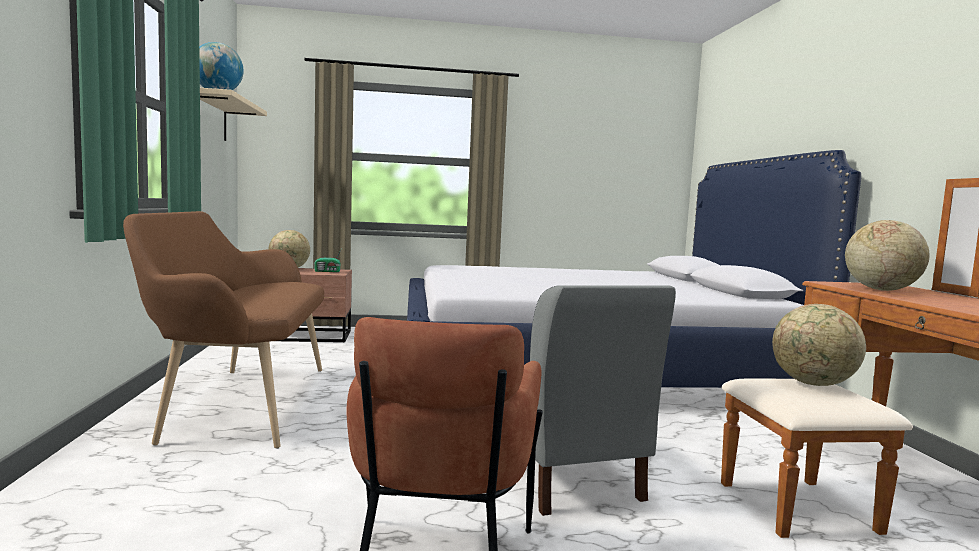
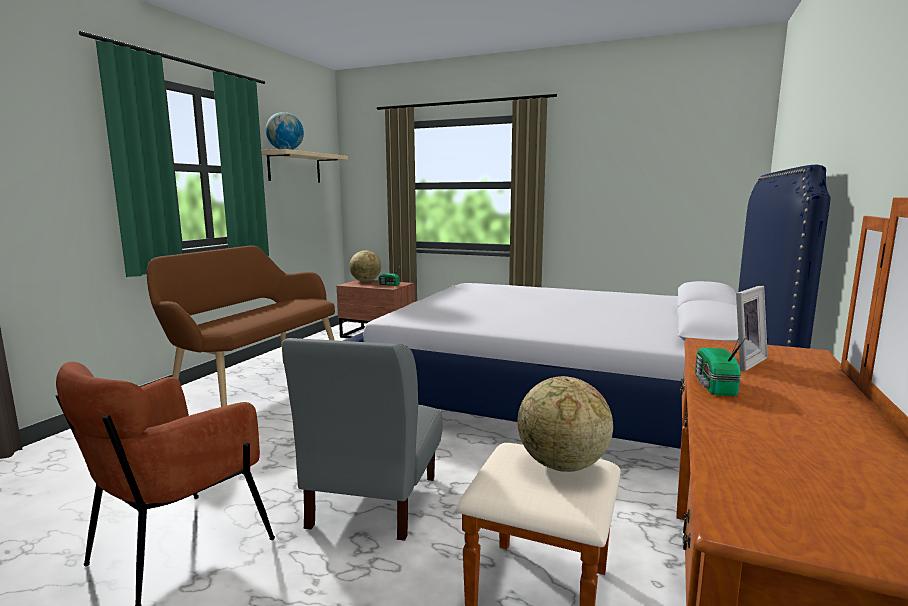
camera: 30 degrees right, 5 degrees up
globe [845,220,929,291] -> picture frame [732,286,768,371]
none -> radio [695,335,748,396]

